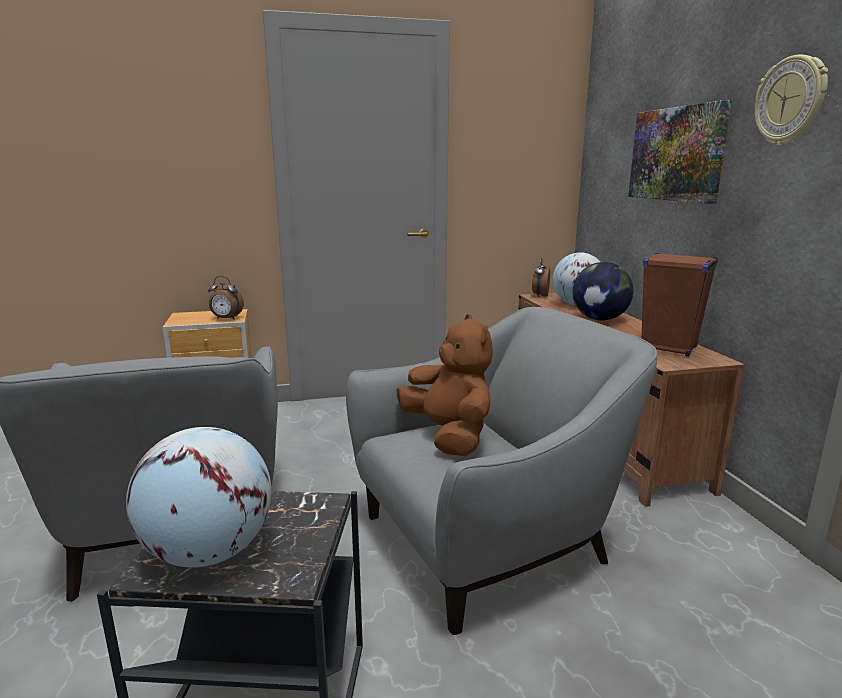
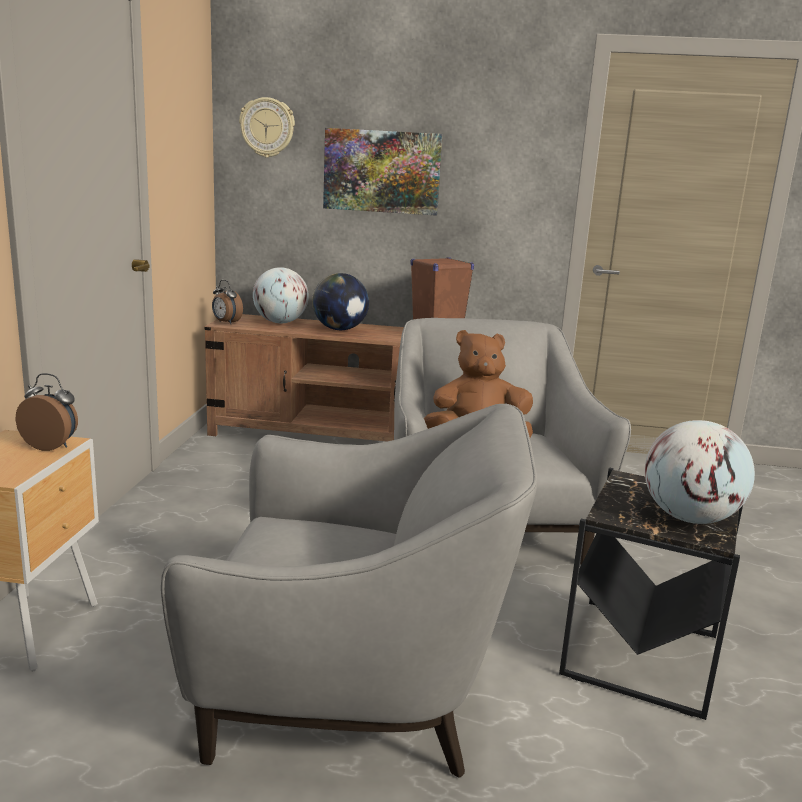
camera: 70 degrees left, 0 degrees up
alarm clock [208,276,244,319] -> alarm clock turned 105 degrees counterclockwise [16,373,78,451]
wall clock [754,55,828,146] -> wall clock moved to [239,97,295,158]

